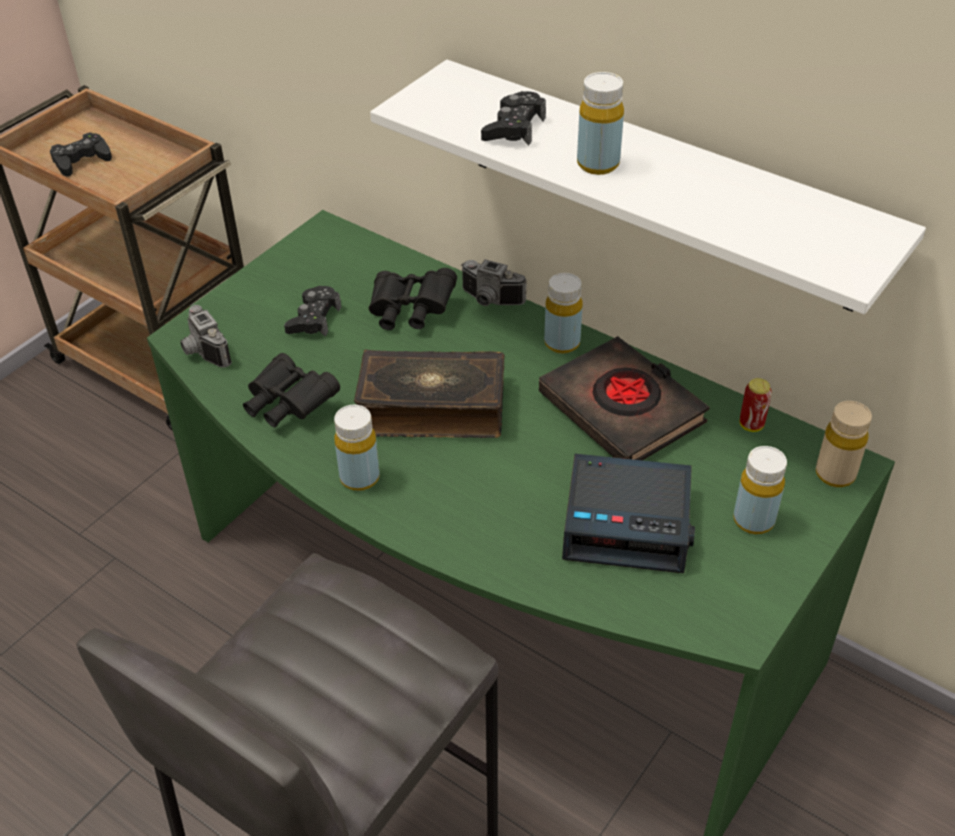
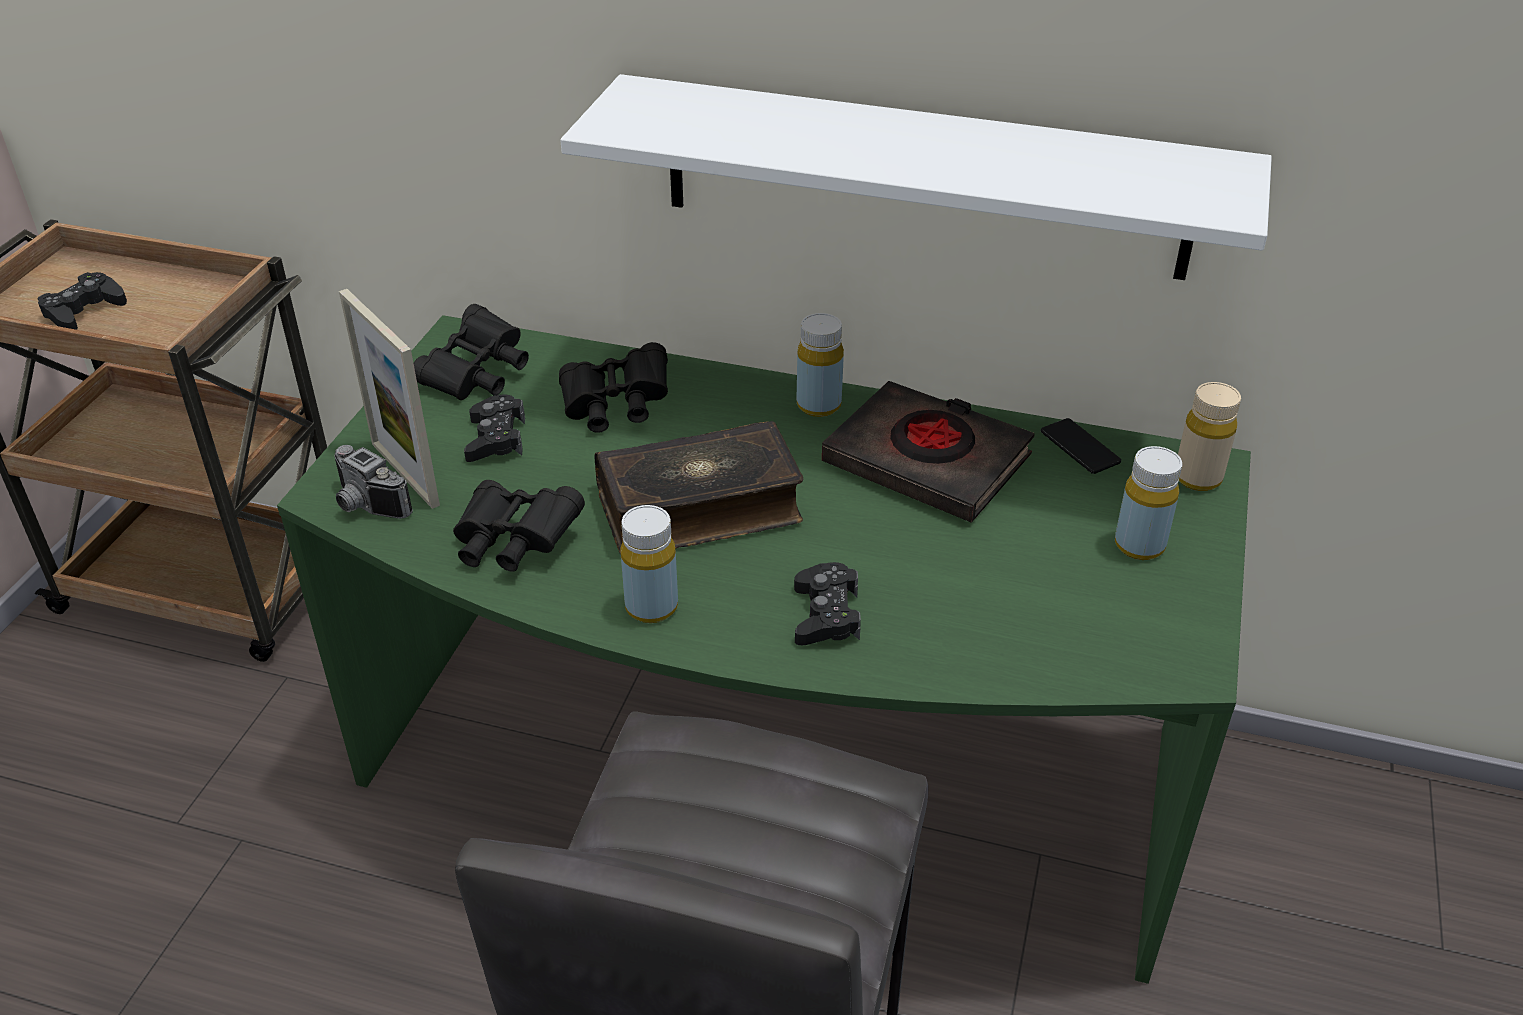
camera: 20 degrees left, 5 degrees down
camera [461,259,527,306] -> none
black game controller [481,91,546,146] -> black game controller moved to [794,562,861,645]
alarm clock [562,454,695,573] -> none
yellow bottle [577,72,624,175] -> none
can [740,378,772,432] -> phone [1041,418,1121,474]
none -> picture frame [339,289,440,509]
none -> black binoculars [414,304,529,400]

